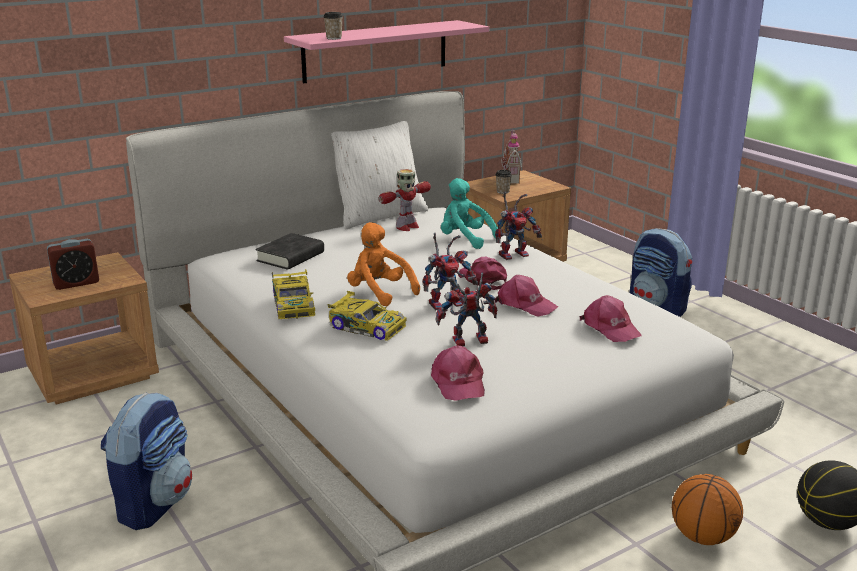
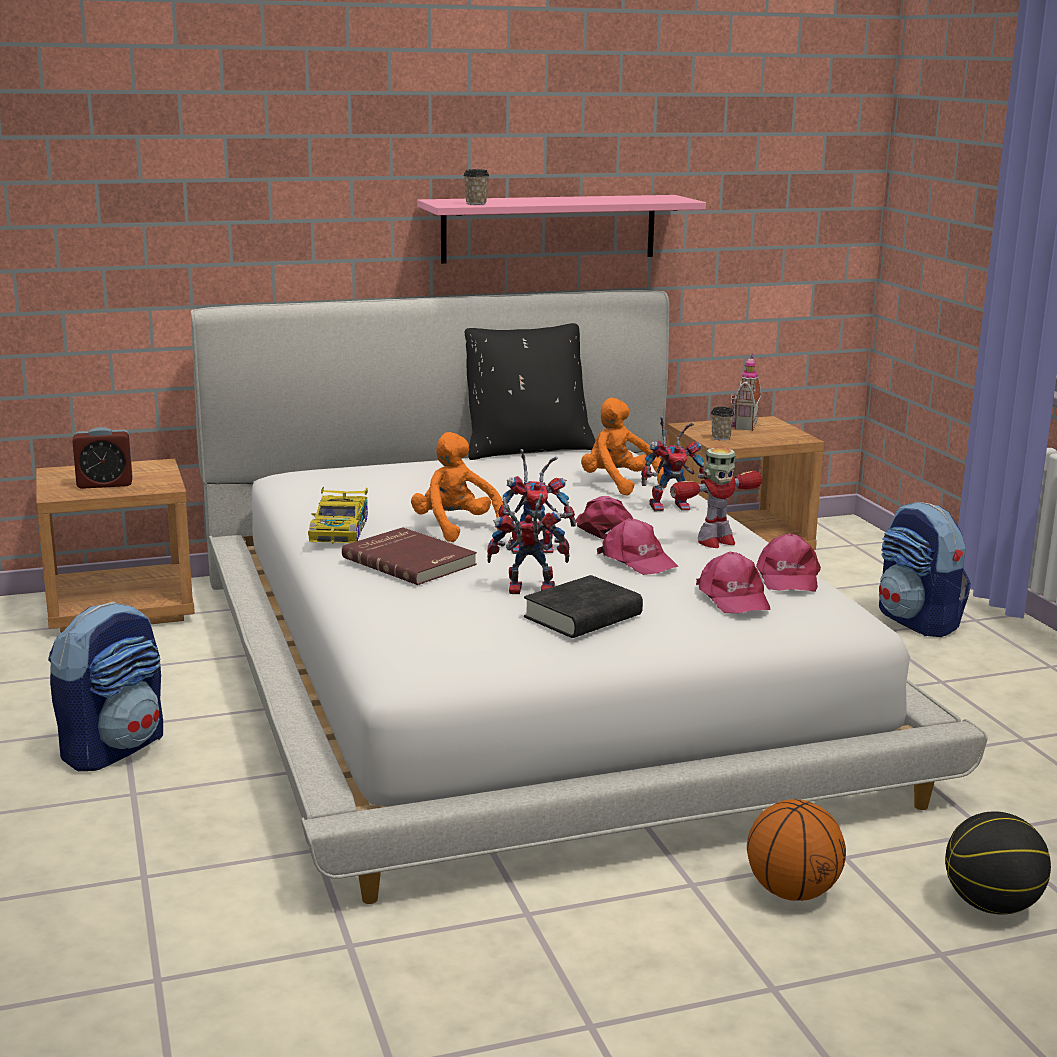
camera: 15 degrees right, 5 degrees down
black book [255,233,324,270] -> black book moved to [524,575,643,638]
toy car [327,291,406,341] -> red book [342,527,477,585]
white pillow [331,121,428,229] -> black pillow [465,323,595,460]
toy robot [378,169,431,231] -> toy robot moved to [670,448,762,548]
pink cap [431,346,485,401] -> pink cap moved to [756,533,821,592]
turquoise plush toy [441,178,498,249] -> orange plush toy [581,398,667,496]

